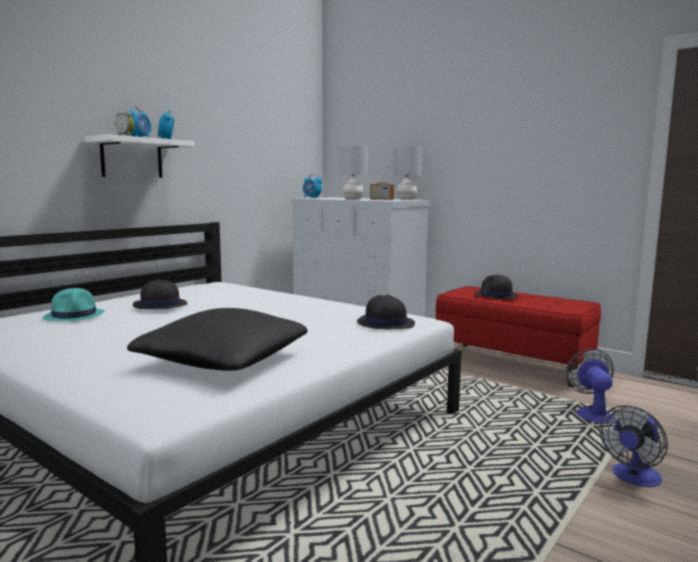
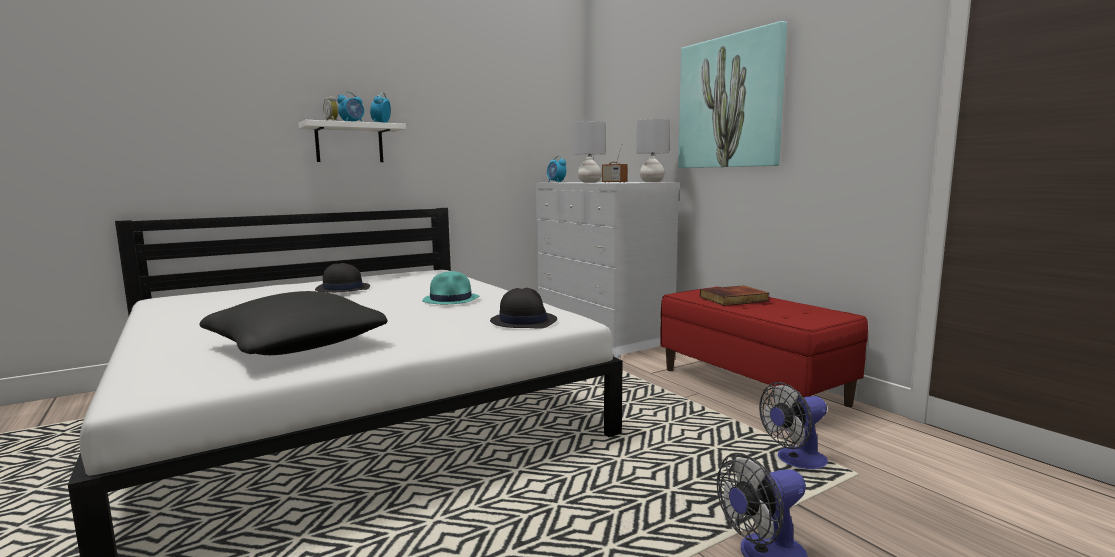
camera: 20 degrees right, 0 degrees up
turquoise hat [43,288,105,321] -> turquoise hat moved to [422,271,479,304]
black hat [475,275,519,299] -> book [700,285,770,306]
fan [566,349,615,423] -> fan turned 135 degrees counterclockwise [759,382,828,469]
none -> picture [678,21,787,168]

